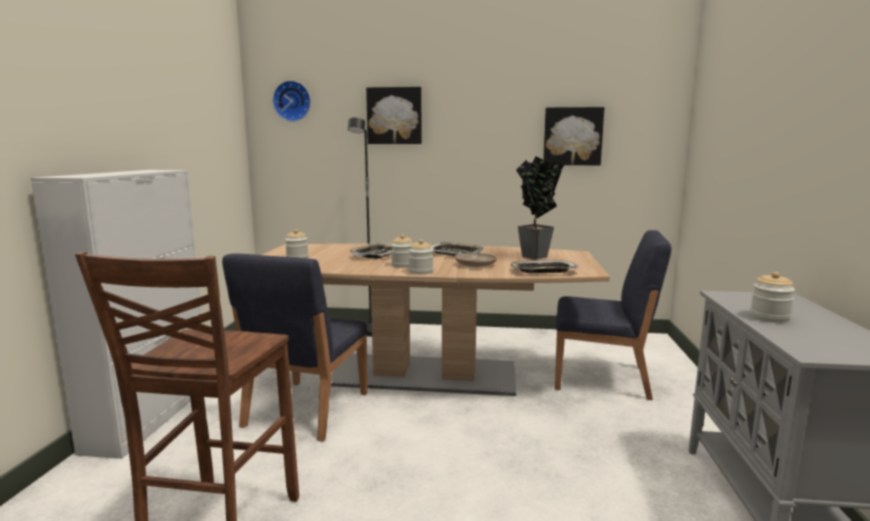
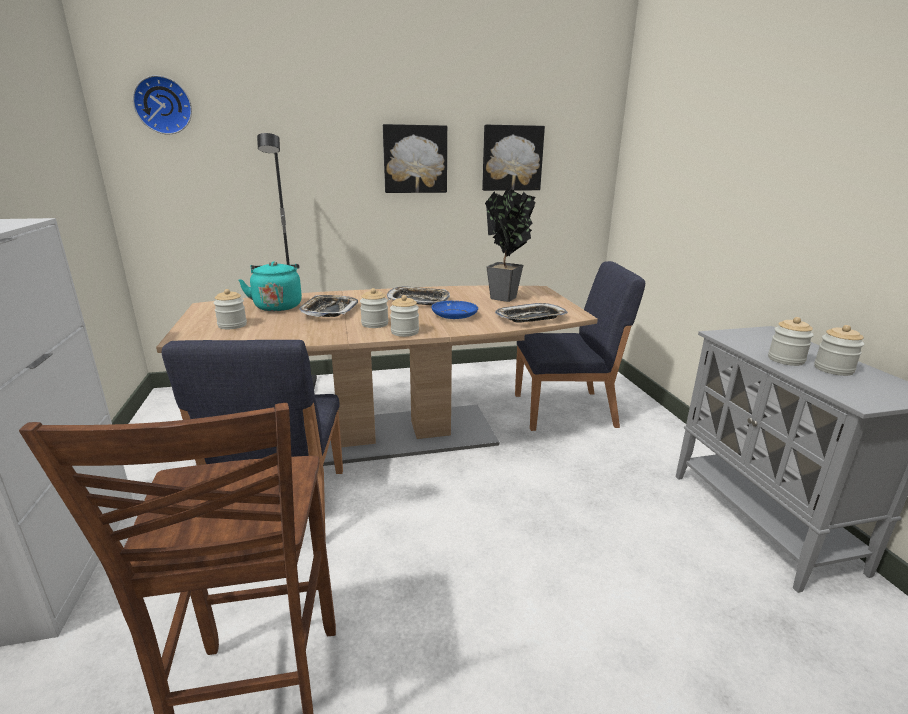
camera: 20 degrees left, 10 degrees up
picture [366,87,422,144] -> picture moved to [383,124,447,193]
beige plate [455,253,497,267] -> blue plate [432,301,478,319]
none -> turquoise kettle [239,261,302,311]
none -> jar [814,325,865,376]

